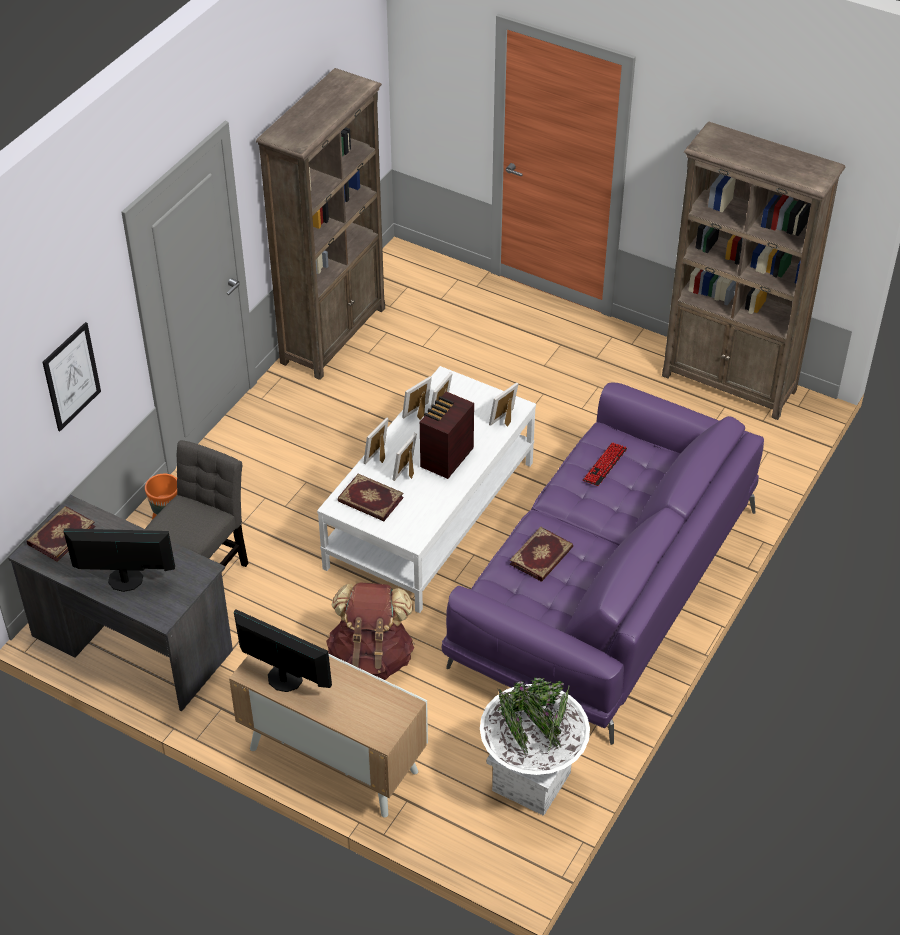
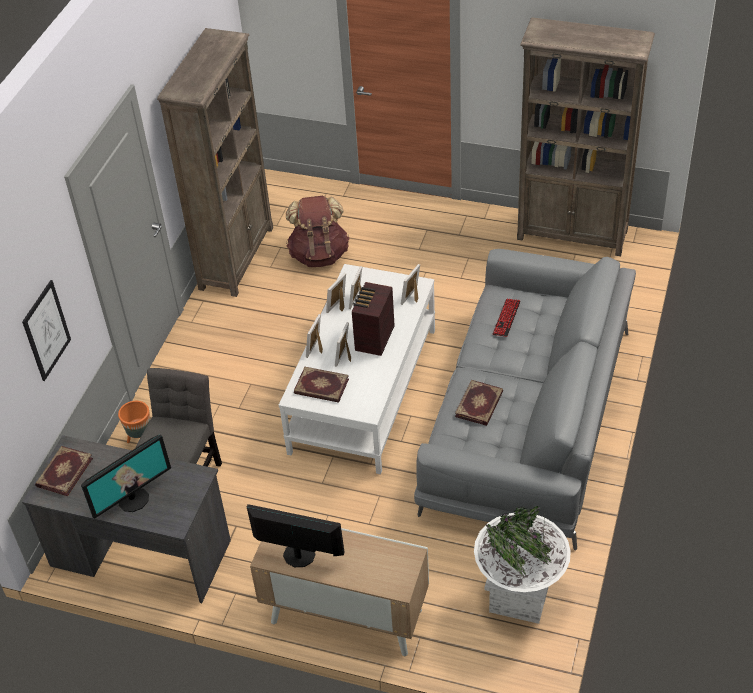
camera: 10 degrees left, 0 degrees up
monitor [63,528,175,592] -> monitor turned 150 degrees clockwise [81,434,171,519]
brown backpack [326,582,415,680] -> brown backpack moved to [286,196,350,267]
purple sofa [442,382,764,745] -> grey sofa [414,249,636,551]

